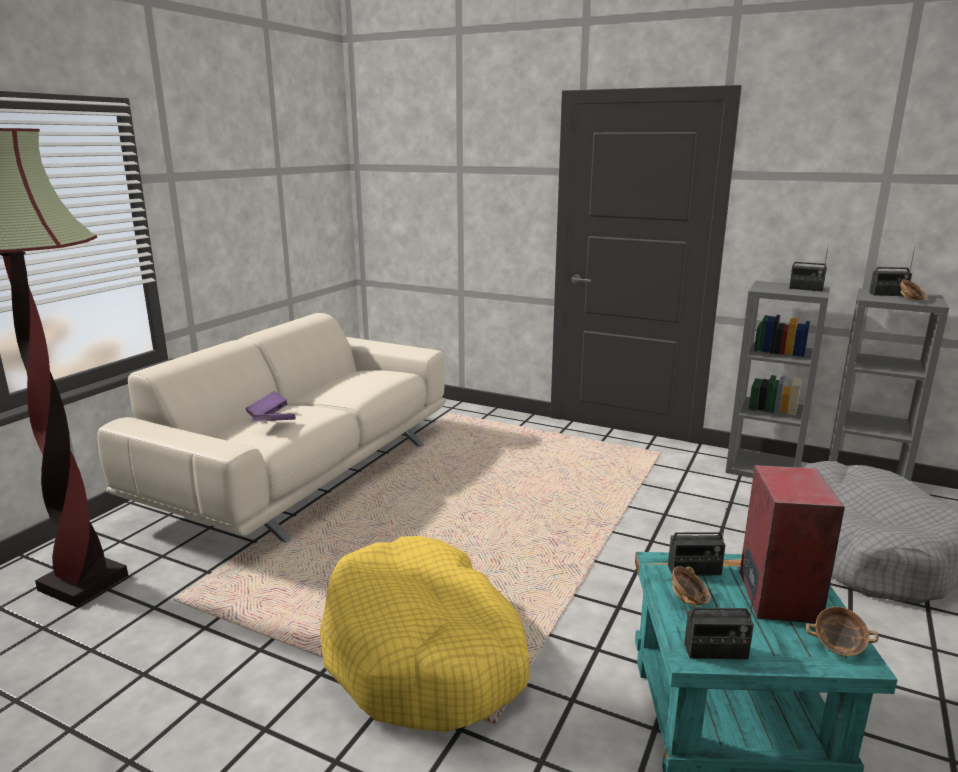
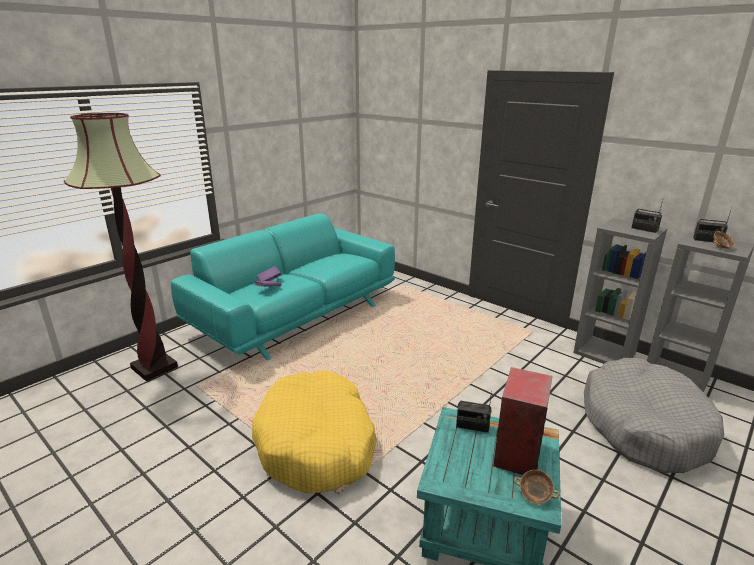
camera: 15 degrees right, 5 degrees up
beige sofa [97,313,446,543] -> turquoise sofa [171,213,395,360]
bowl [672,566,711,607] -> none
radio [684,582,756,660] -> none

